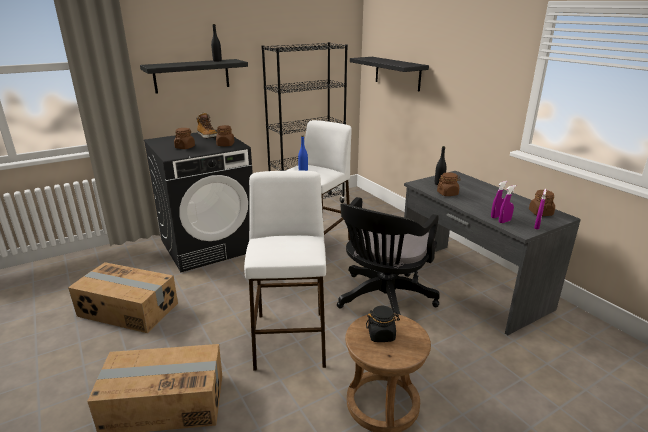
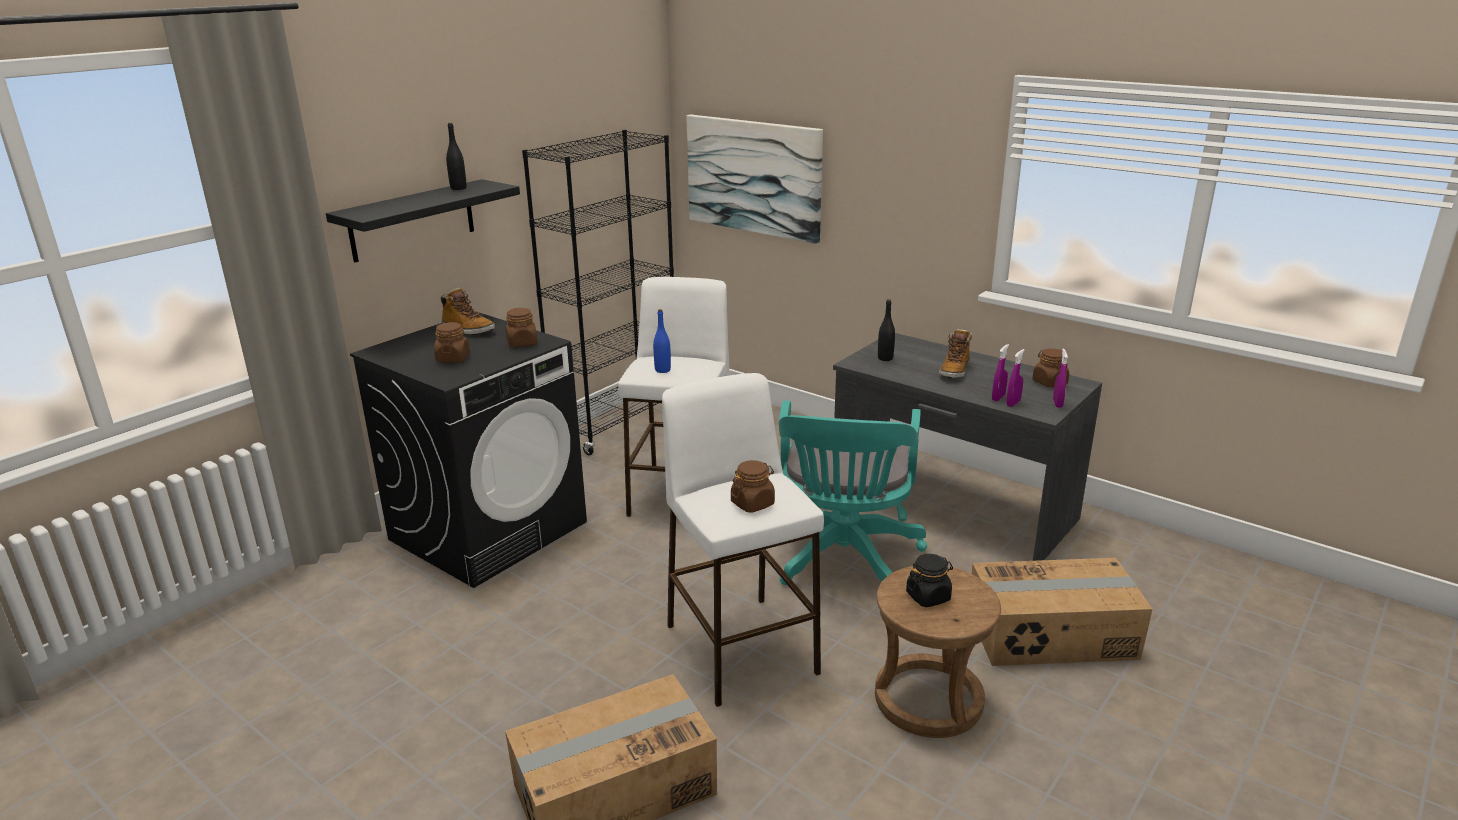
camera: 20 degrees left, 0 degrees up
cardboard box [68,262,178,333] -> cardboard box moved to [972,558,1153,666]
black office chair [337,197,440,315] -> turquoise office chair [779,400,927,585]
black shelf [350,57,429,91] -> picture [686,114,823,244]
brown jar [437,172,461,196] -> brown jar moved to [731,460,775,513]
none -> boot [939,329,972,378]

